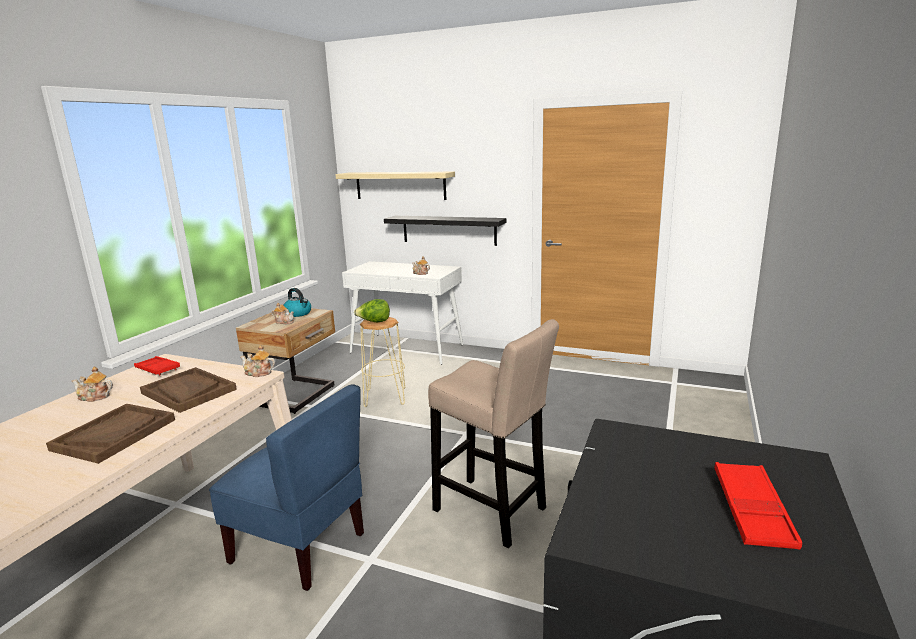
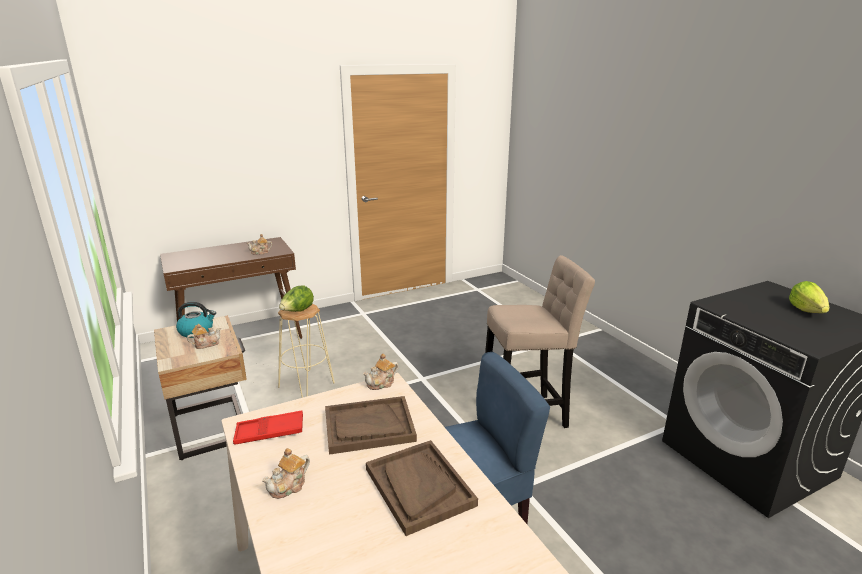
camera: 50 degrees left, 5 degrees up
beige shelf [335,172,455,200] -> none
white console table [342,261,463,365] -> brown console table [160,237,302,339]
black shelf [384,216,507,246] -> none
red tray [714,462,802,550] -> lettuce [789,281,830,313]

